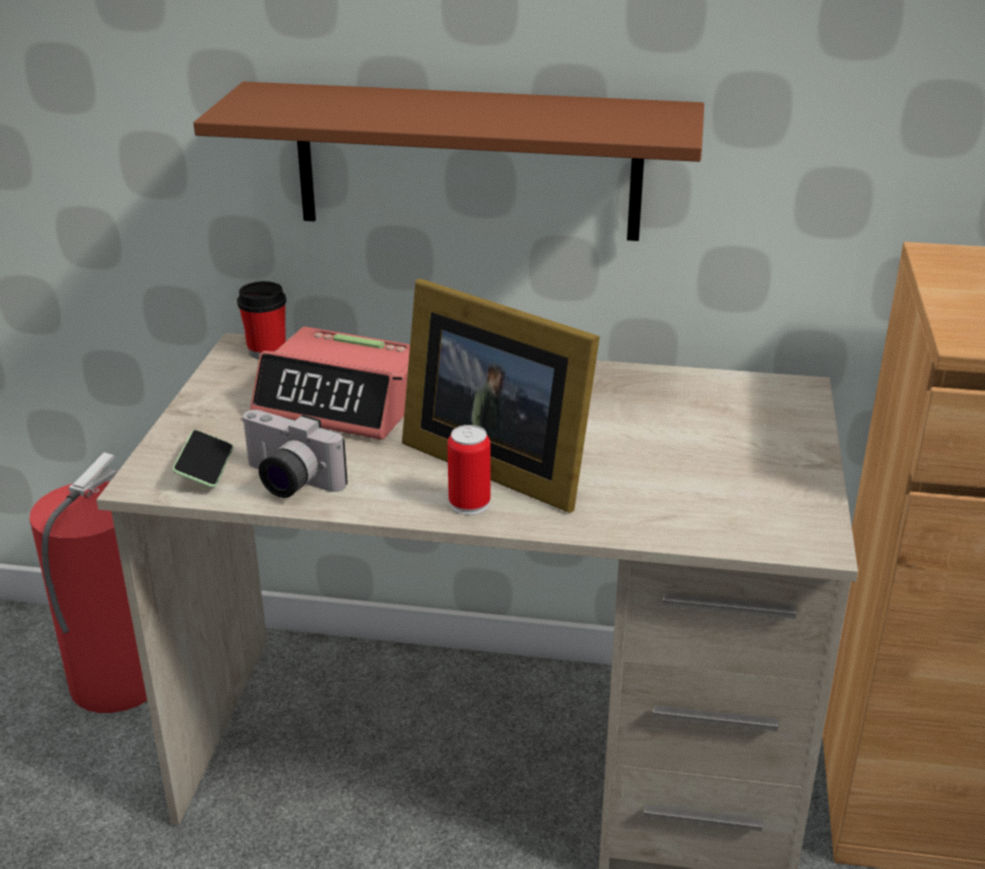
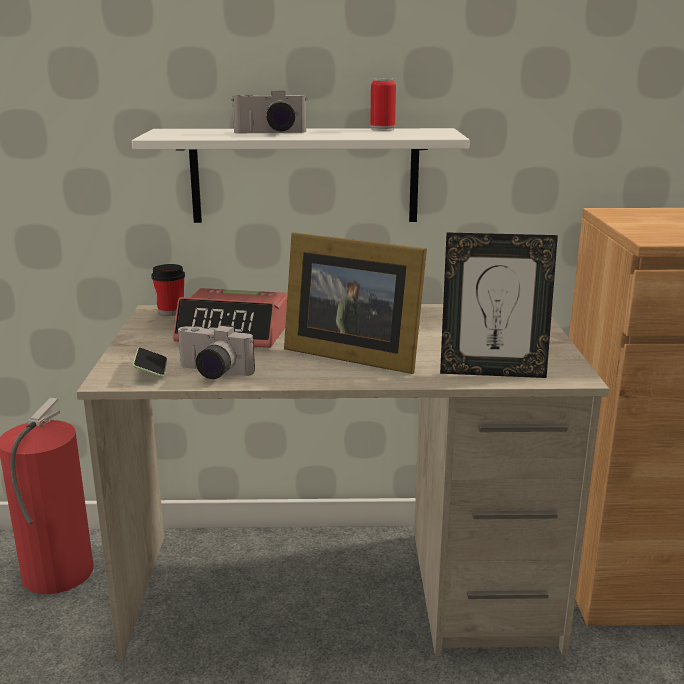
camera: 10 degrees left, 10 degrees down
brown shelf [193,82,704,241] -> white shelf [132,128,470,223]
can [447,425,491,515] -> can moved to [370,78,396,131]
none -> camera [231,90,307,133]
none -> picture frame [440,233,558,378]

